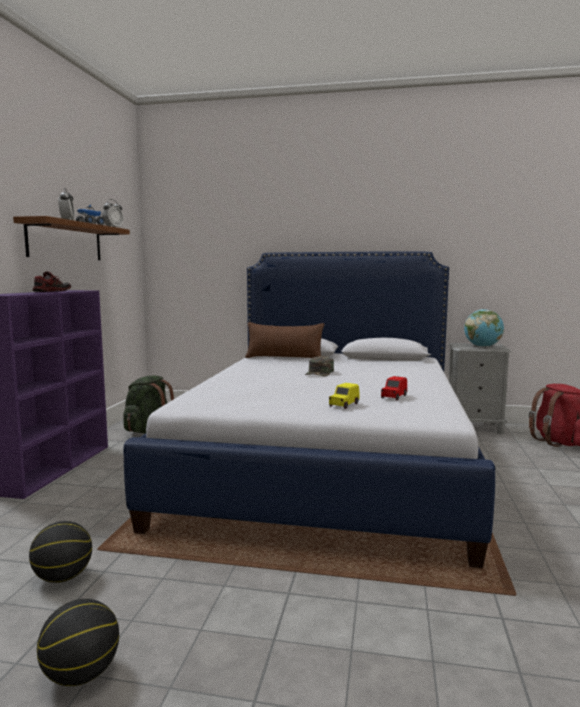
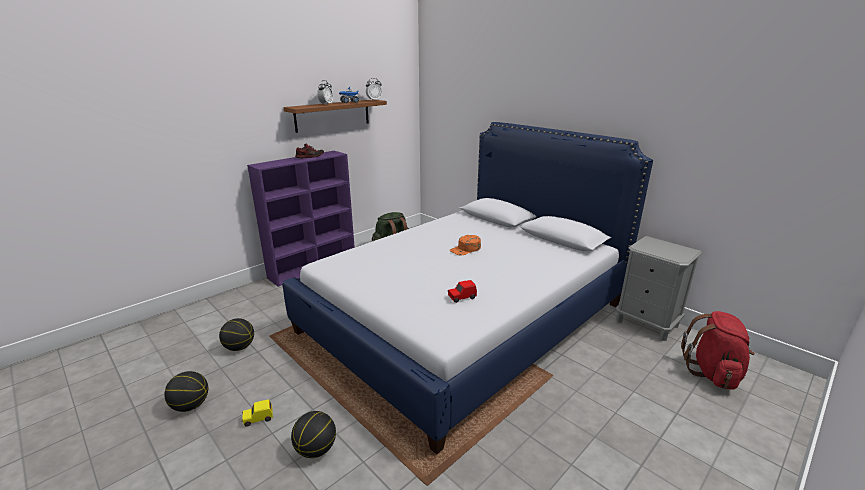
camera: 35 degrees right, 15 degrees up
brown pillow [245,322,324,358] -> none
green cap [305,356,334,376] -> orange cap [449,235,481,255]
yellow toy car [329,383,359,409] -> yellow toy car moved to [242,399,273,427]
globe [464,309,504,347] -> none
none -> basketball [291,411,336,458]

